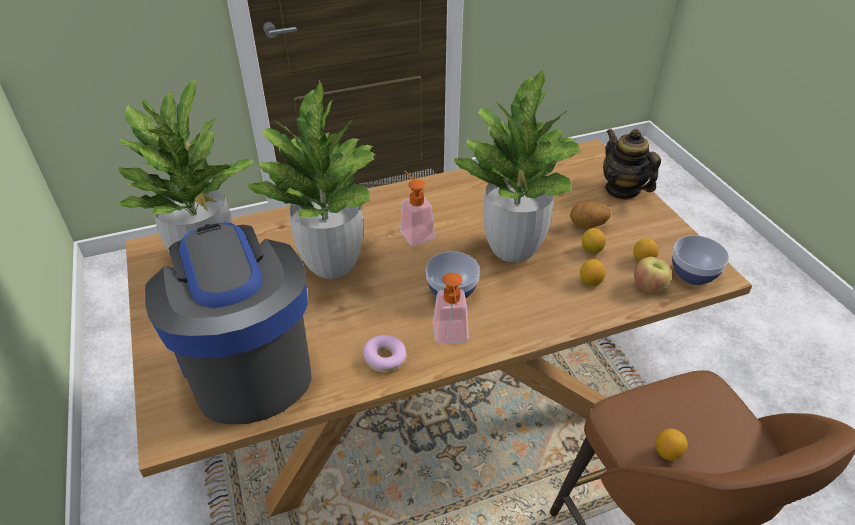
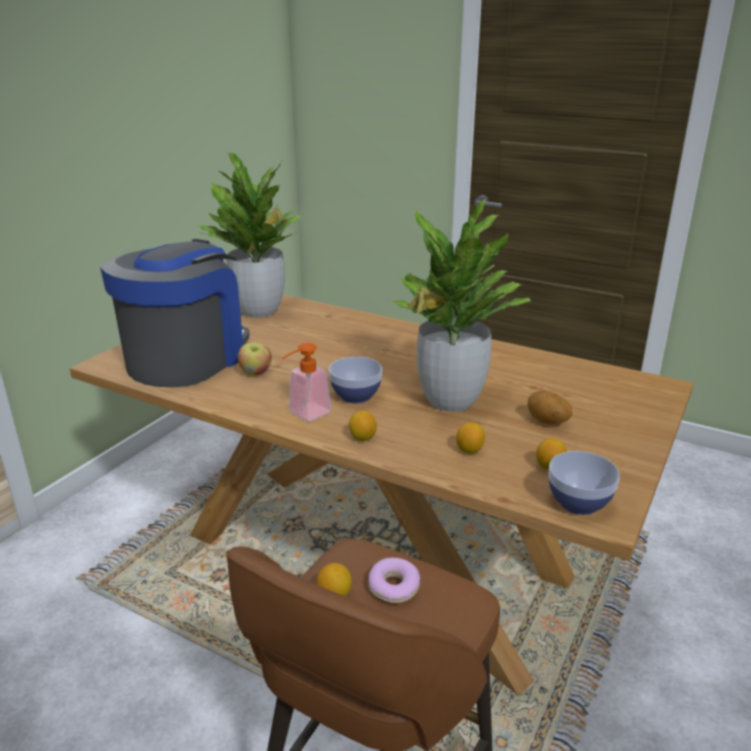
camera: 50 degrees right, 15 degrees down
potted plant [246,80,375,279] -> none
donut [363,335,407,372] -> donut moved to [369,557,420,603]
soap dispenser [400,170,435,246] -> none
lemon [582,228,606,253] -> lemon moved to [349,411,377,441]
teapot [603,129,661,199] -> none
apple [634,257,671,293] -> apple moved to [238,342,272,376]

